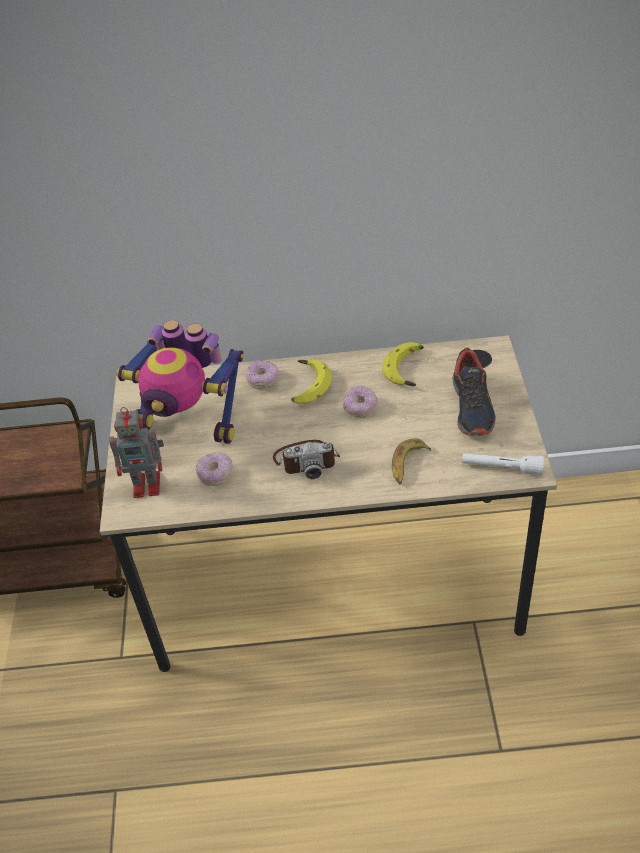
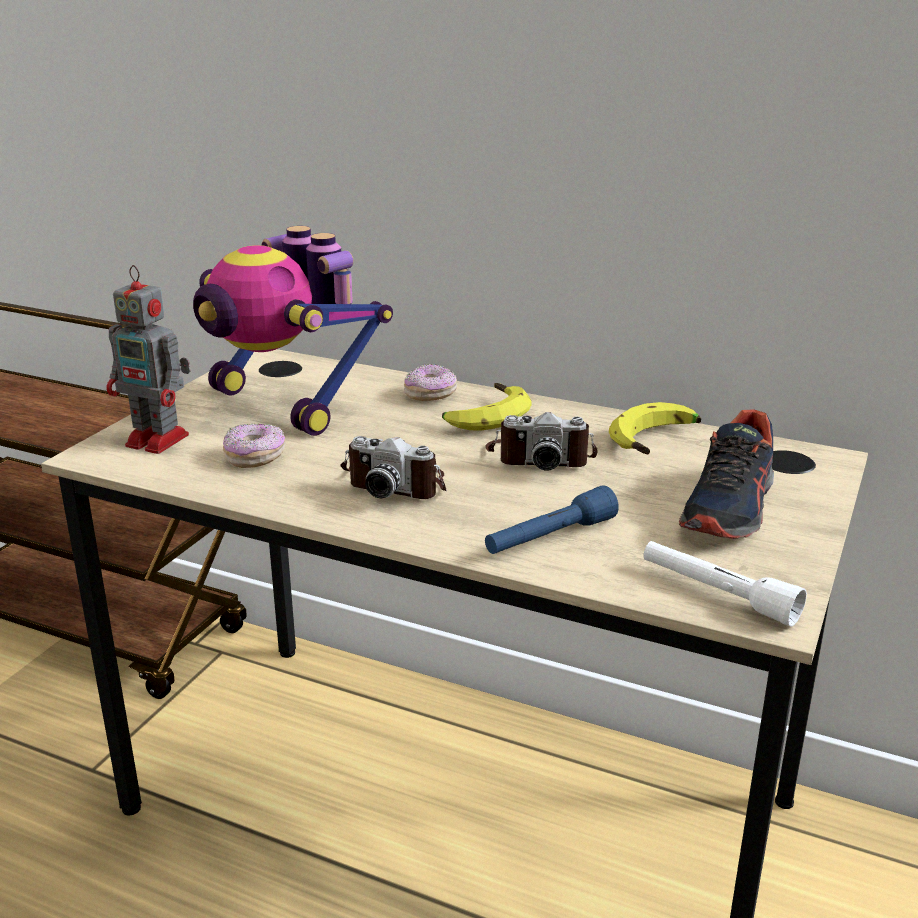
camera: 25 degrees right, 20 degrees down
donut [343,386,378,418] -> camera [485,412,598,470]
banana [392,438,431,484] -> blue flashlight [485,485,619,554]

